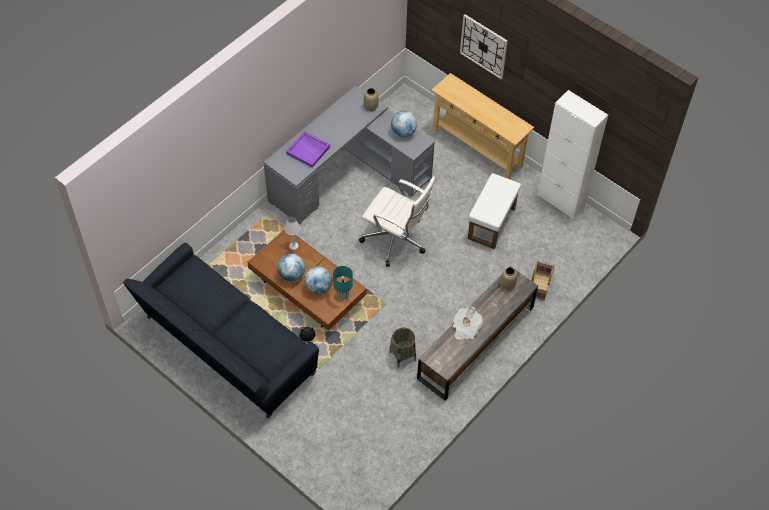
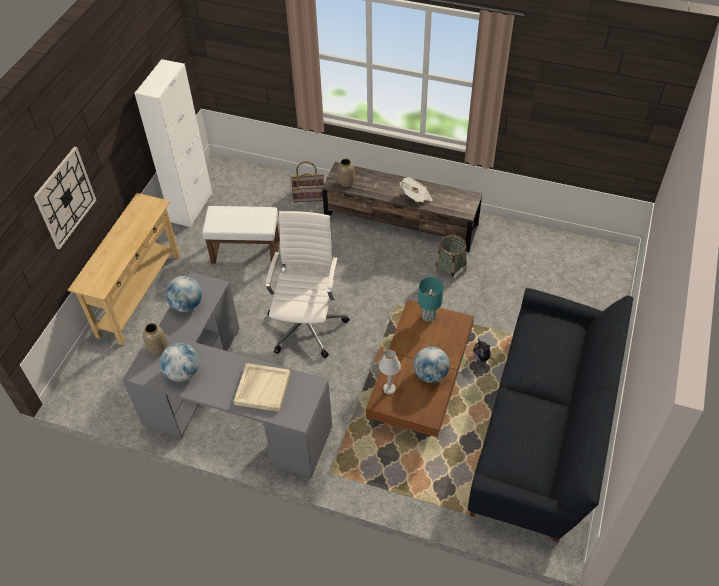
camera: 110 degrees left, 5 degrees down
purple tray [286,131,330,168] -> beige tray [233,363,290,412]
globe [304,266,332,294] -> globe moved to [160,343,199,382]

